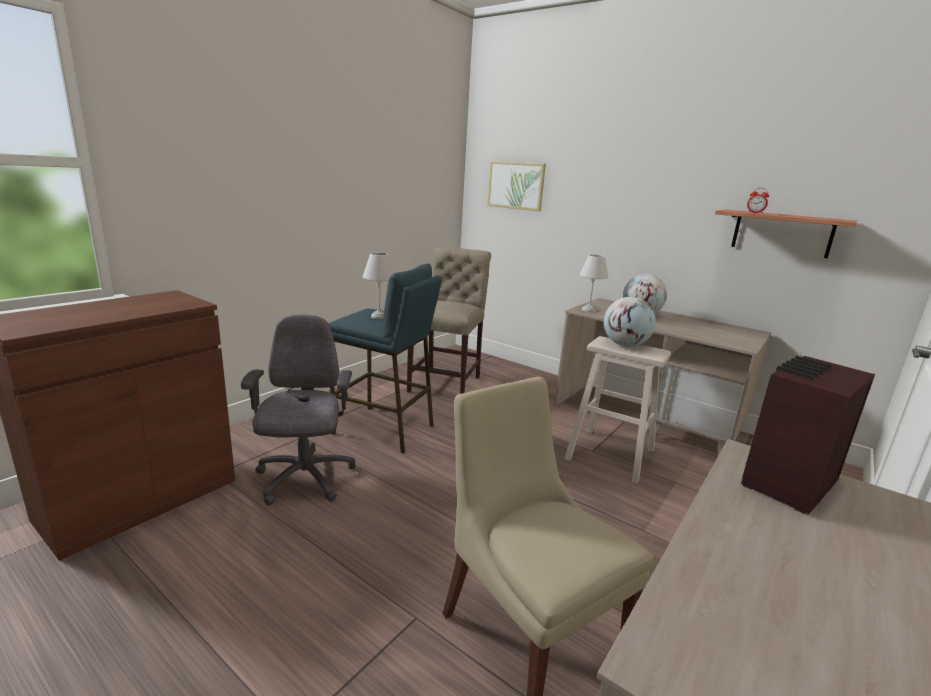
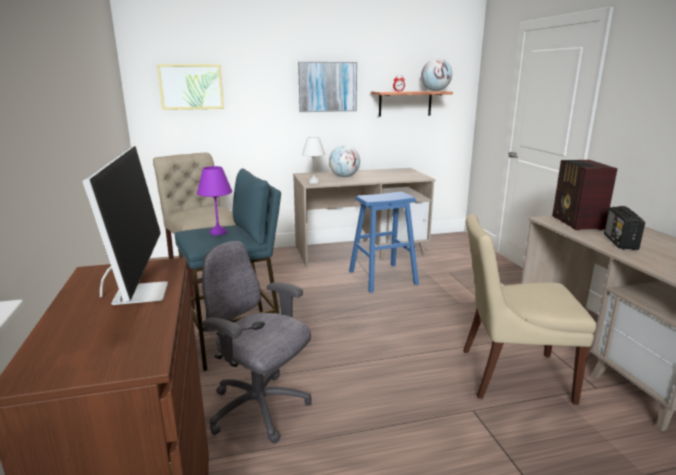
camera: 50 degrees left, 0 degrees up
white table lamp [363,252,395,319] -> purple table lamp [197,166,232,235]
beige stool [564,336,671,484] -> blue stool [349,192,419,293]
globe [604,297,656,347] -> globe moved to [421,58,452,91]
none -> monitor [82,146,168,305]
none -> picture [298,62,357,112]
none -> radio [604,206,645,250]

